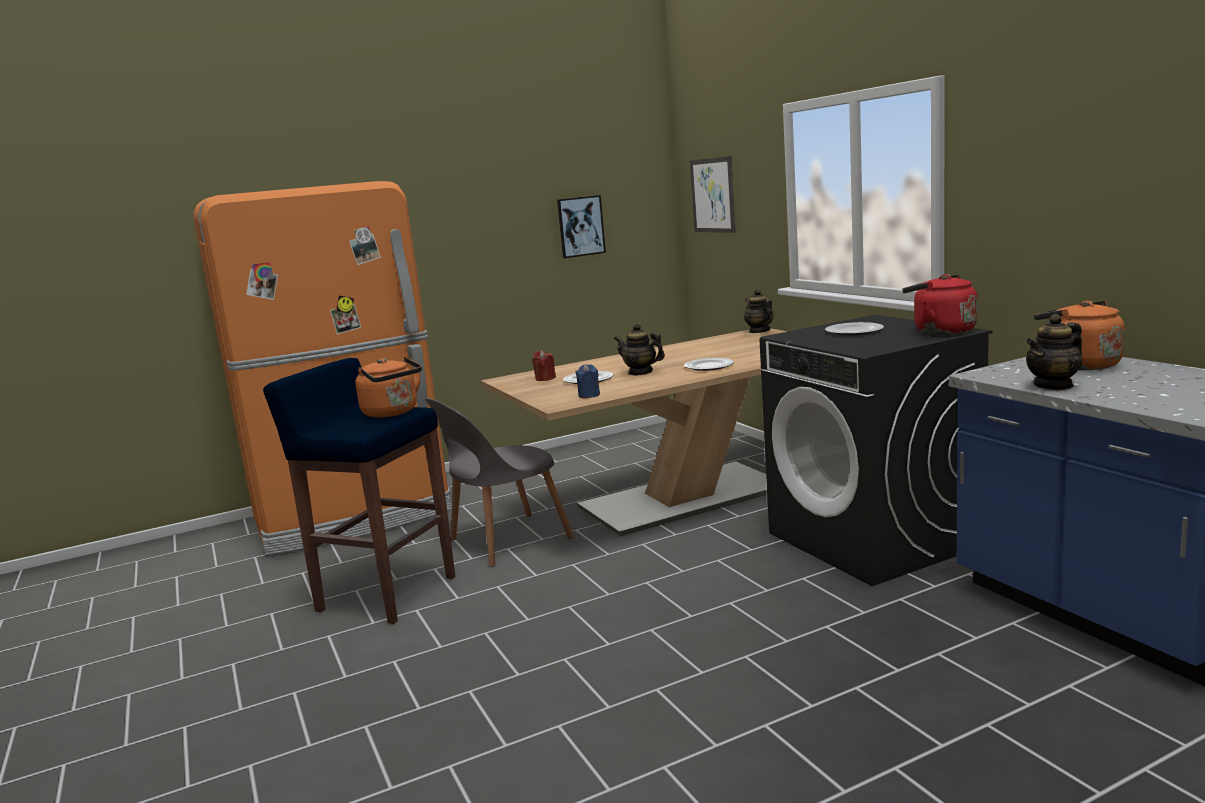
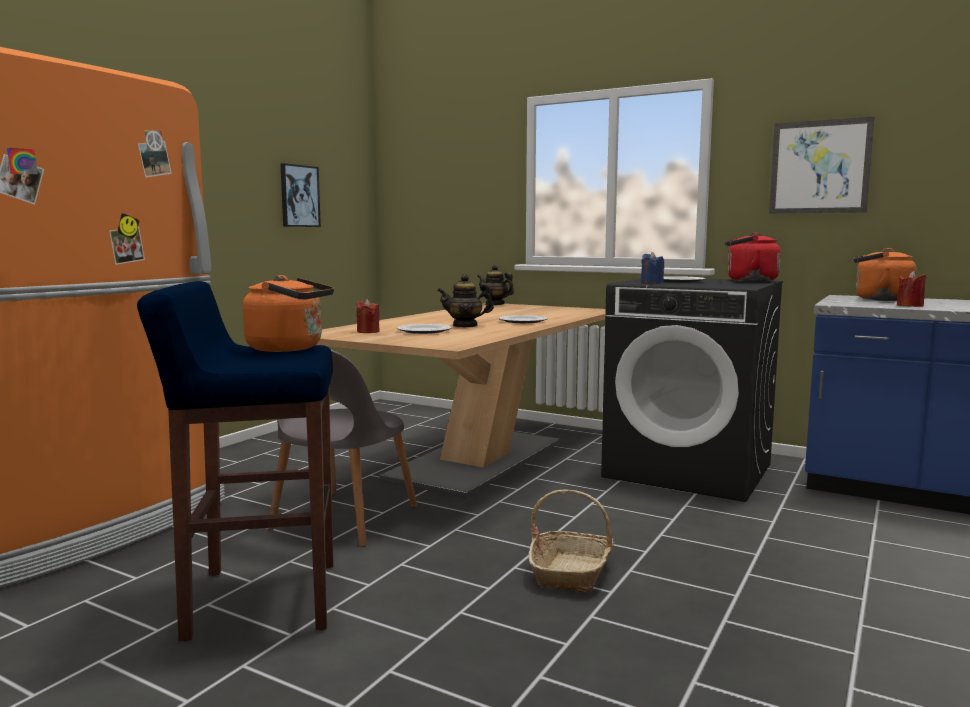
camera: 35 degrees left, 5 degrees down
blue candle [575,364,600,398] -> blue candle moved to [641,252,664,284]
picture [690,156,736,233] -> picture moved to [769,117,875,214]
teapot [1026,314,1082,391] -> red candle [897,271,926,307]
none -> basket [529,490,614,593]

